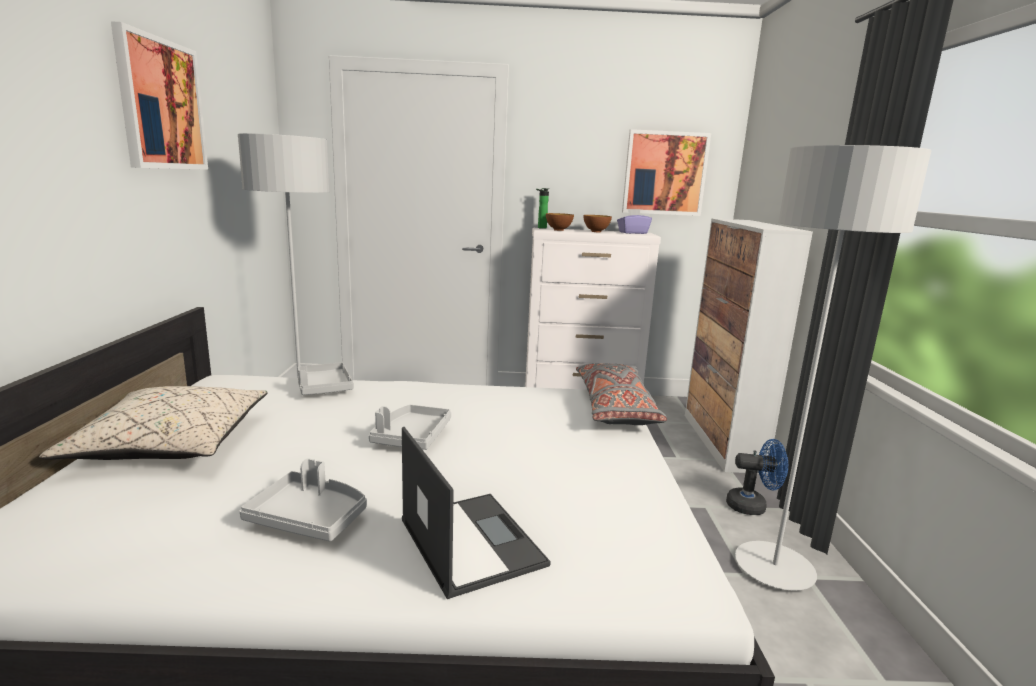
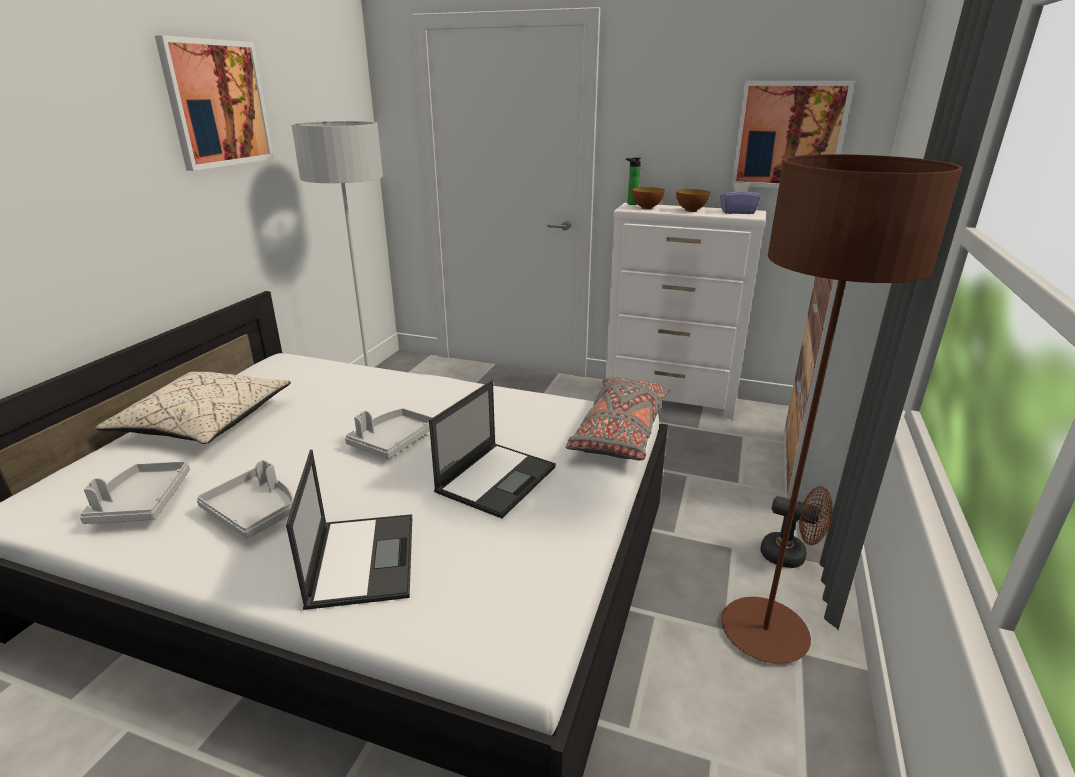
camera: 20 degrees right, 10 degrees up
grey tray [298,362,354,395] -> grey tray moved to [80,461,190,524]
blue fan [726,439,788,515] -> brown fan [760,486,833,568]
grey floor lamp [735,145,931,591] -> brown floor lamp [722,154,962,664]
none -> laptop [429,380,556,519]

